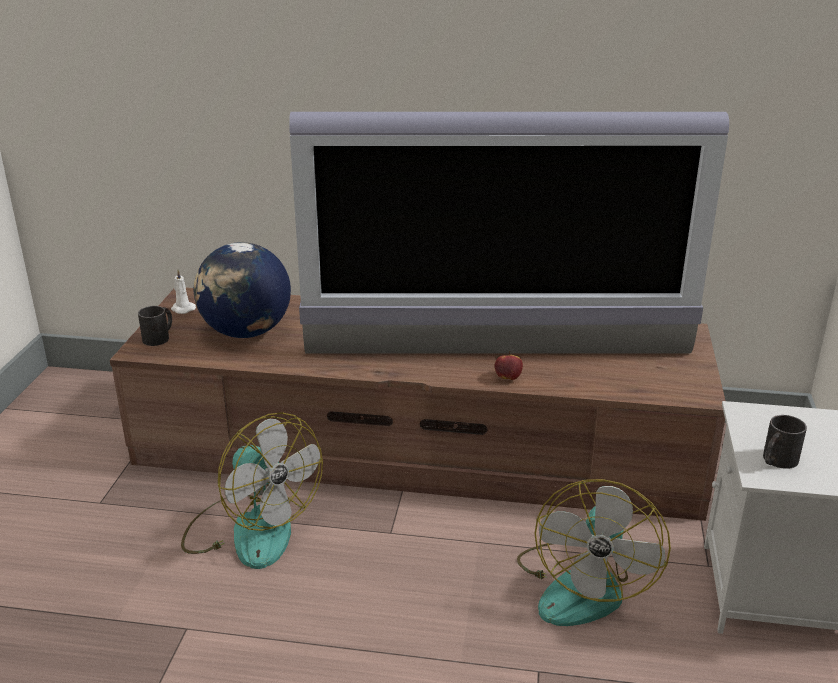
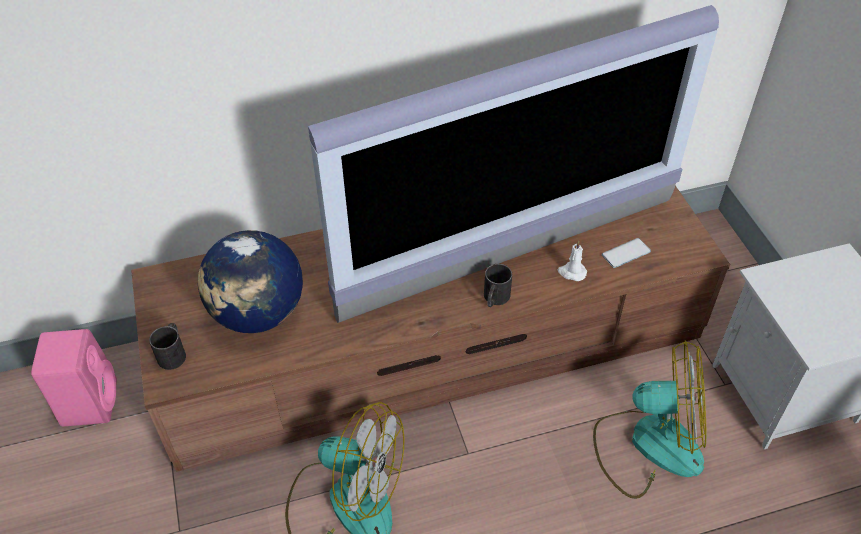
camera: 25 degrees left, 20 degrees up
white candle [171,270,196,314] -> white candle moved to [558,240,587,281]
apple [495,351,523,380] -> none
fan [517,479,671,626] -> fan turned 75 degrees counterclockwise [593,340,706,499]
black mug [763,415,807,469] -> black mug moved to [484,264,512,307]
none -> pink speaker [31,329,117,426]
none -> phone [602,238,651,268]

